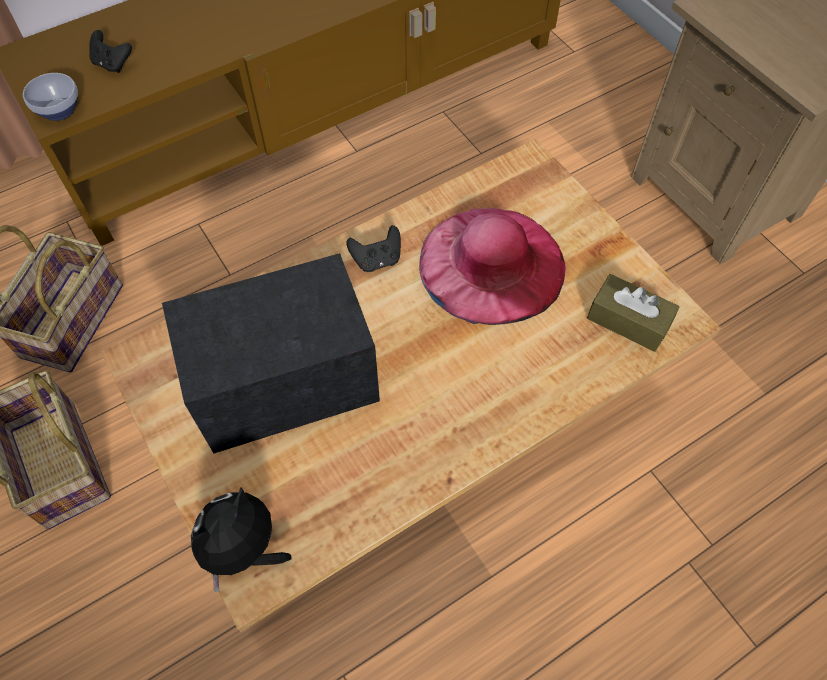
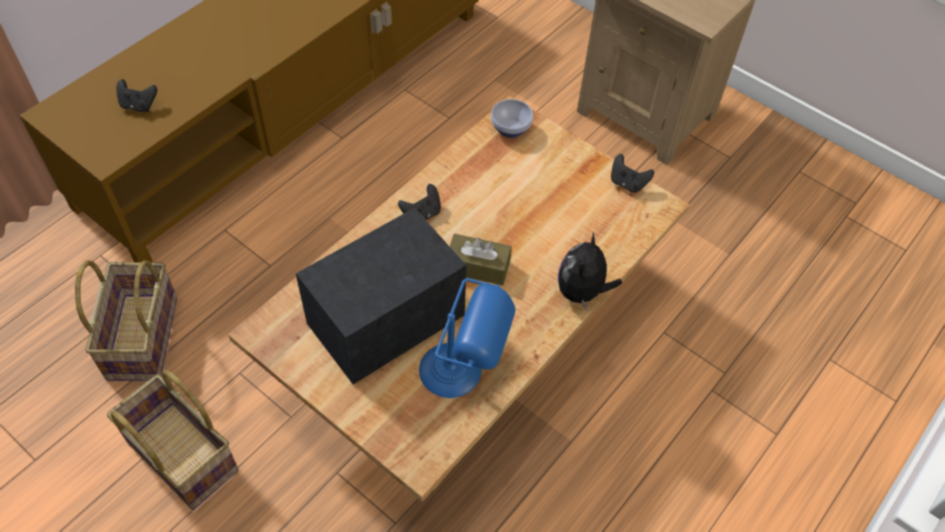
camera: 20 degrees left, 5 degrees down
bowl [23,73,78,121] -> bowl moved to [491,99,533,138]
plush toy [191,487,291,592] -> plush toy moved to [558,233,622,312]
pink hat [419,208,566,325] -> none
brown tissue box [587,274,679,352] -> brown tissue box moved to [450,234,512,285]
none -> blue table lamp [419,278,515,398]
none -> black game controller [611,154,654,193]

